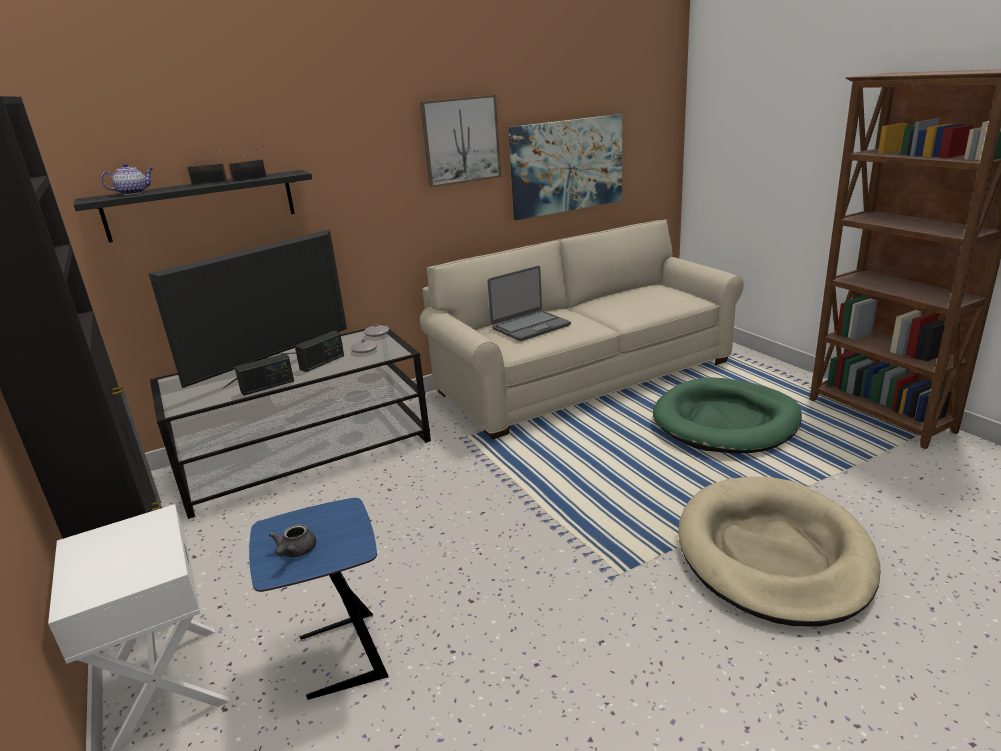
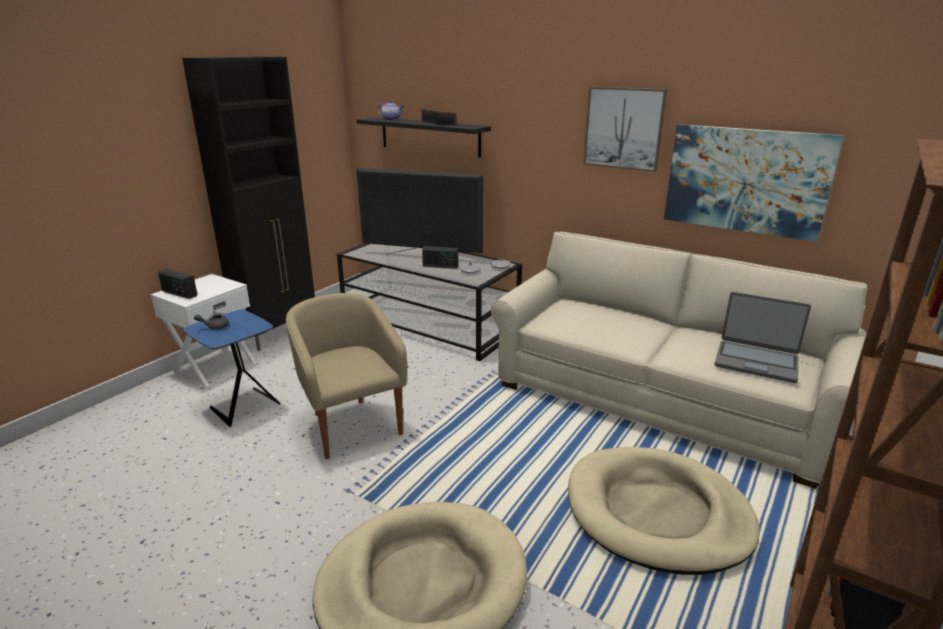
camera: 60 degrees right, 0 degrees up
radio [234,353,294,396] -> radio moved to [158,269,197,299]
laptop [487,266,571,341] -> laptop moved to [715,292,811,383]
green dog bed [653,377,802,453] -> beige dog bed [568,447,759,575]
none -> beige armchair [286,293,407,459]

